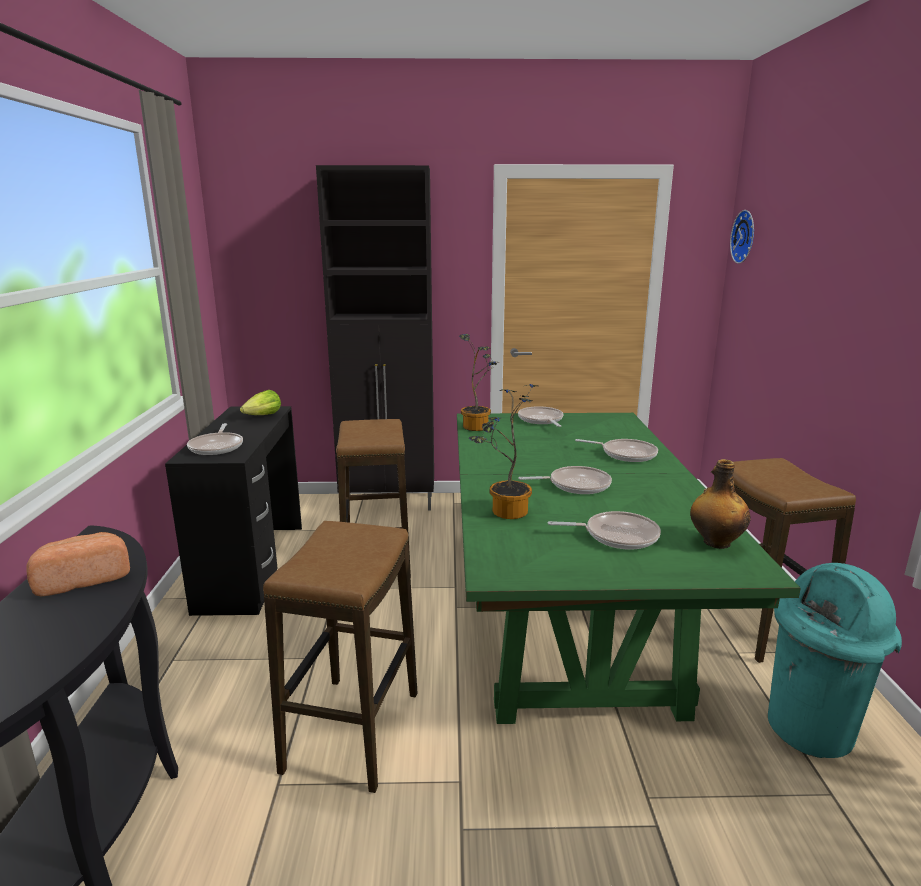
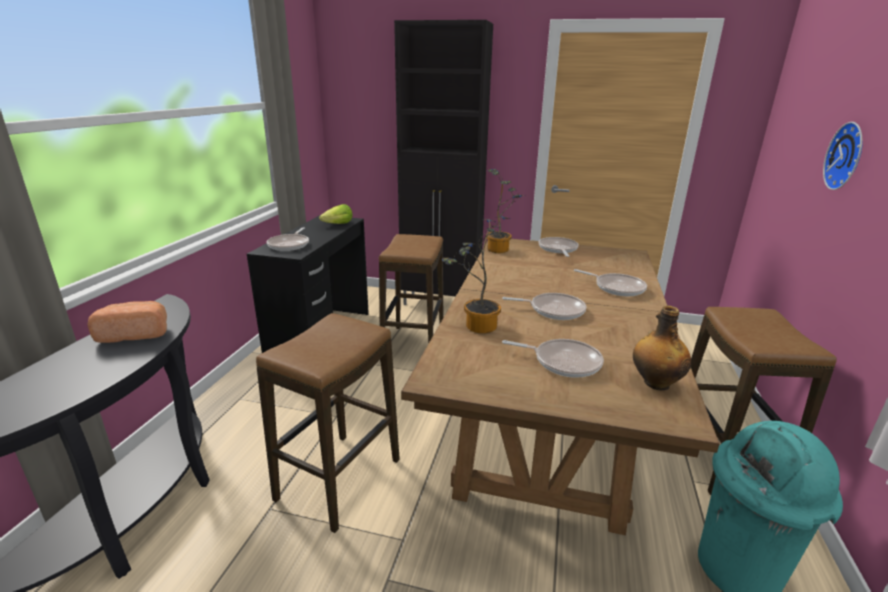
camera: 15 degrees right, 5 degrees up
green dining table [457,413,801,724] -> brown dining table [401,239,720,535]
wall clock [730,210,754,264] -> wall clock moved to [823,122,863,190]

